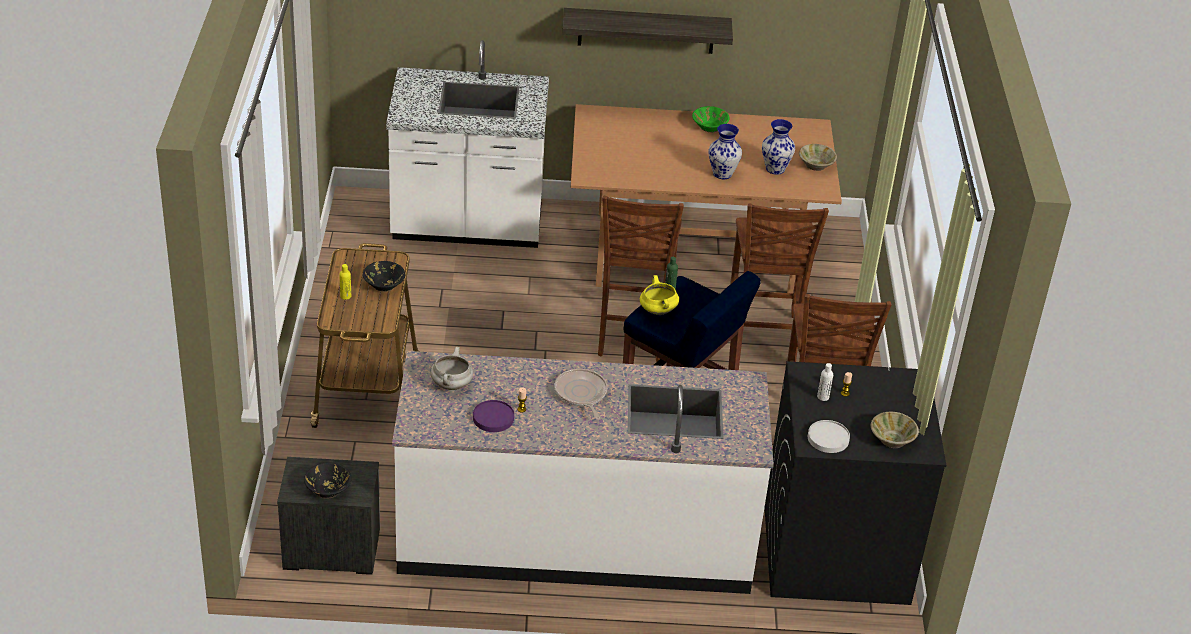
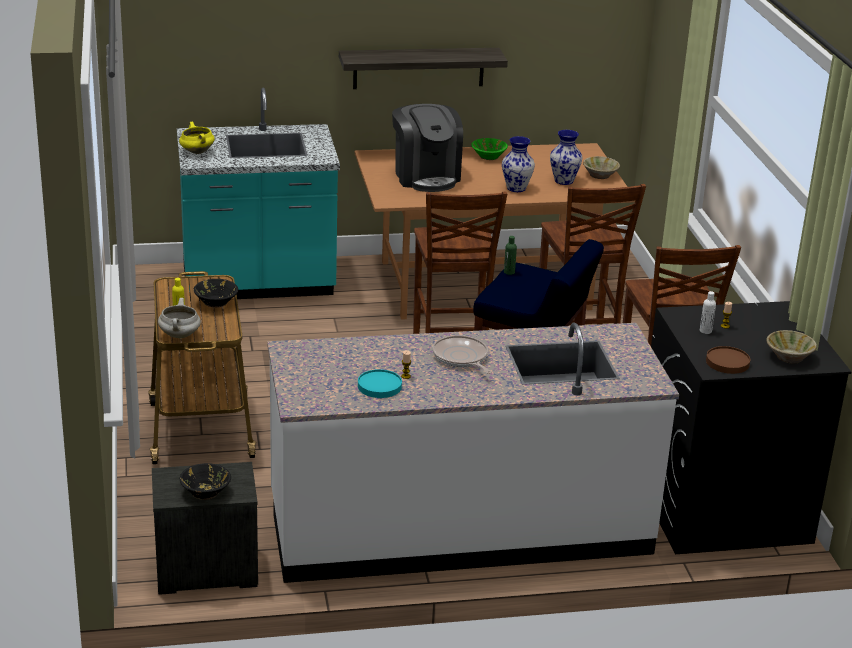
camera: 10 degrees left, 10 degrees down
white counter [386,40,549,248] -> turquoise counter [177,88,340,301]
white cooking pot [431,347,473,390] -> white cooking pot moved to [158,298,201,338]
purple plate [473,400,514,432] -> turquoise plate [358,369,402,398]
yellow cooking pot [640,275,679,315] -> yellow cooking pot moved to [179,121,215,154]
white plate [808,420,850,453] -> brown plate [706,346,750,374]
none -> coffee machine [392,104,463,192]

